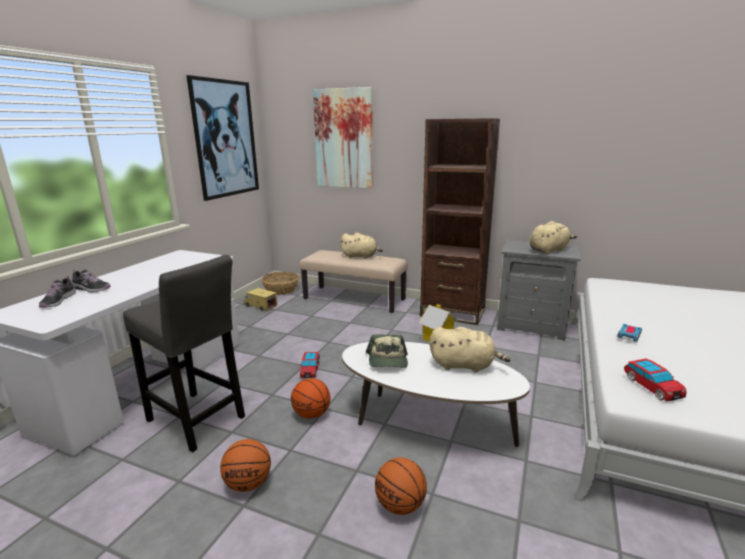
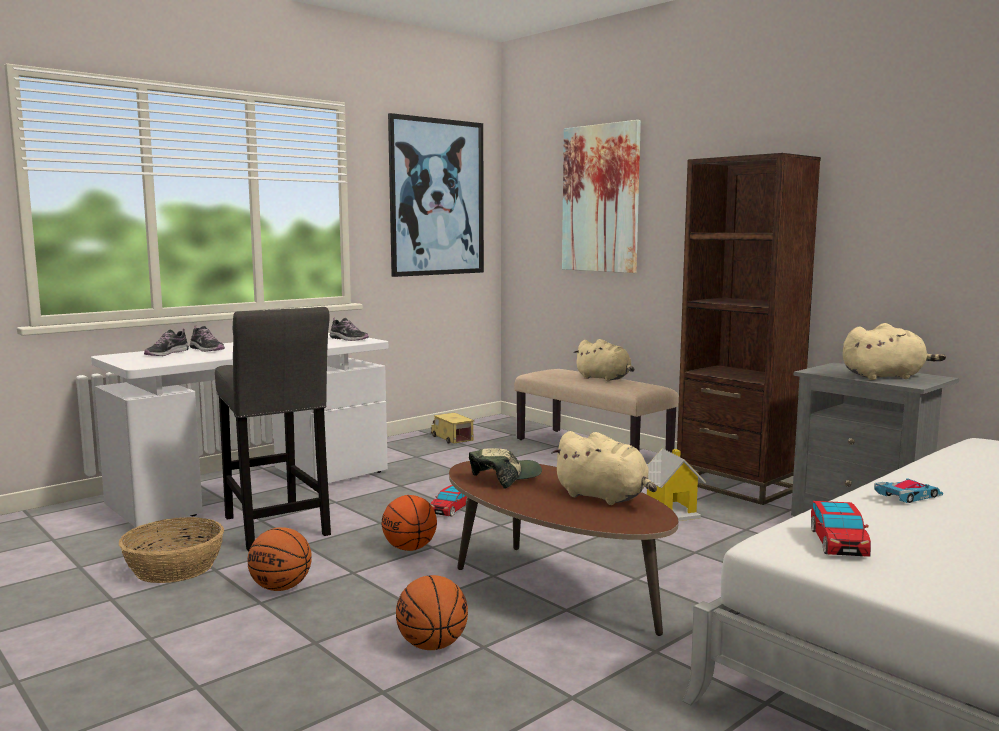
camera: 25 degrees right, 10 degrees down
basket [261,272,299,295] -> basket moved to [119,517,224,583]
white coffee table [342,342,530,447] -> brown coffee table [449,461,678,636]
cap [366,334,408,368] -> cap turned 150 degrees counterclockwise [469,448,542,489]
none -> shoe [330,318,369,341]

